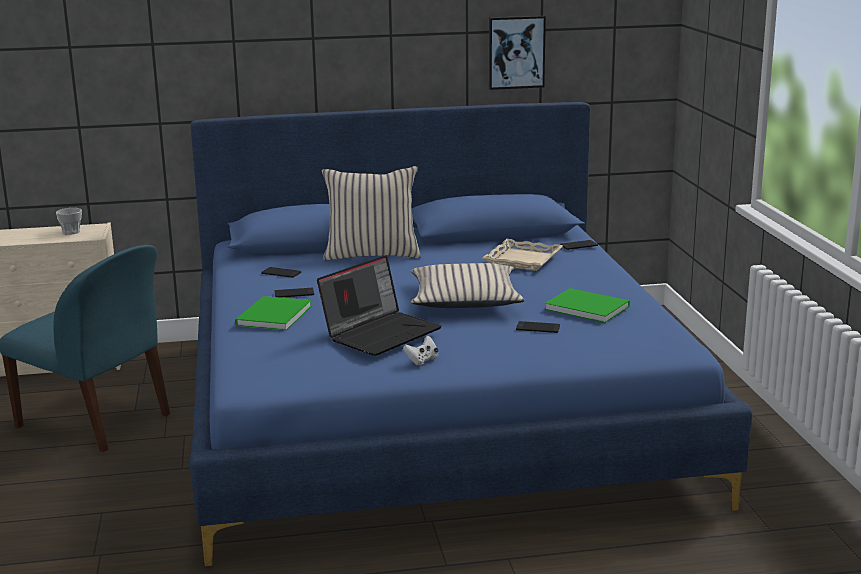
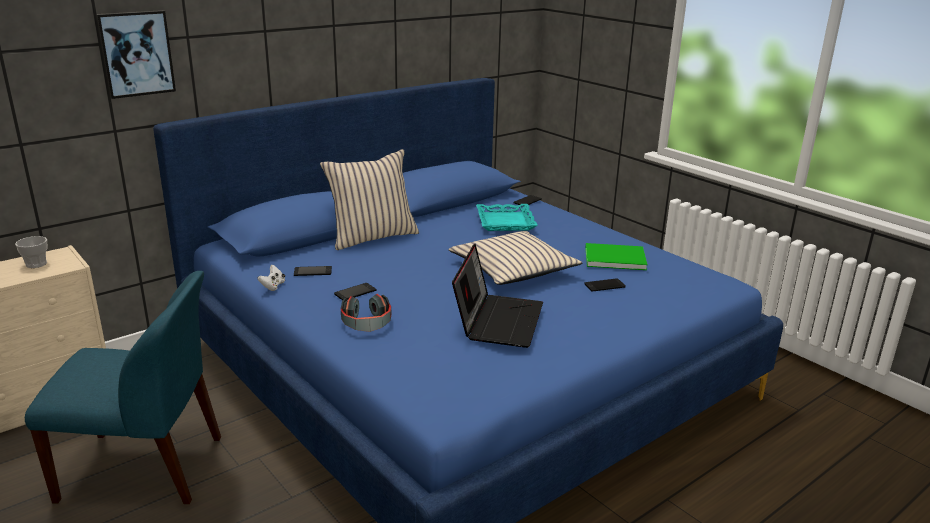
camera: 30 degrees left, 5 degrees up
green book [235,296,311,330] -> headphones [341,294,391,332]
white game controller [403,335,438,365] -> white game controller moved to [257,265,285,291]
beige tray [482,239,563,271] -> turquoise tray [476,204,538,231]
picture [489,16,546,90] -> picture moved to [96,10,176,99]

